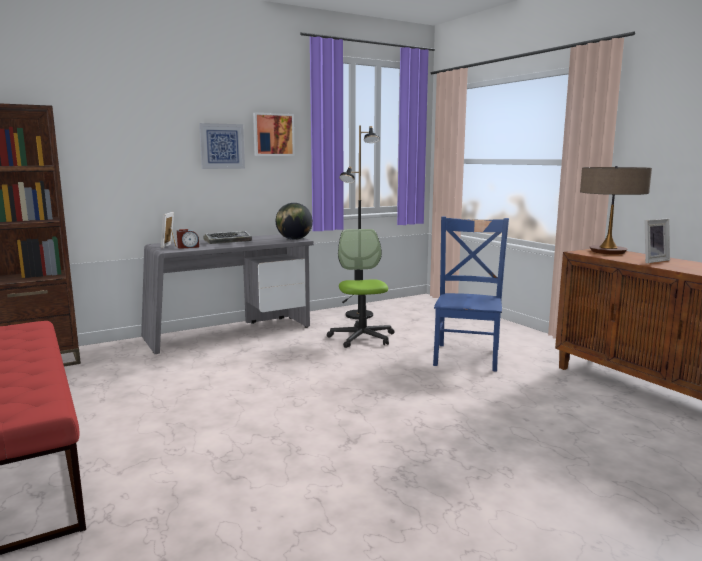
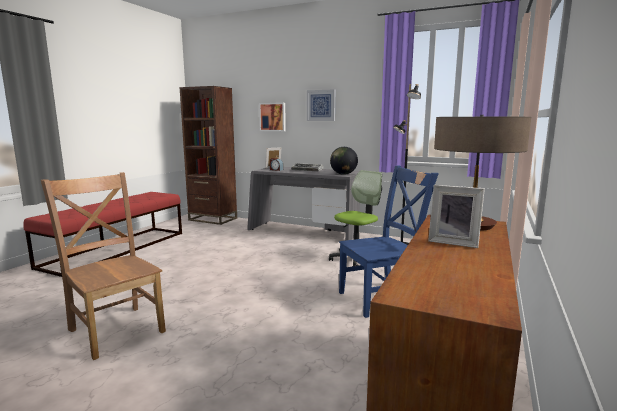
camera: 55 degrees right, 0 degrees up
picture [253,113,295,156] -> picture moved to [259,103,286,131]
none -> brown chair [41,172,166,360]

